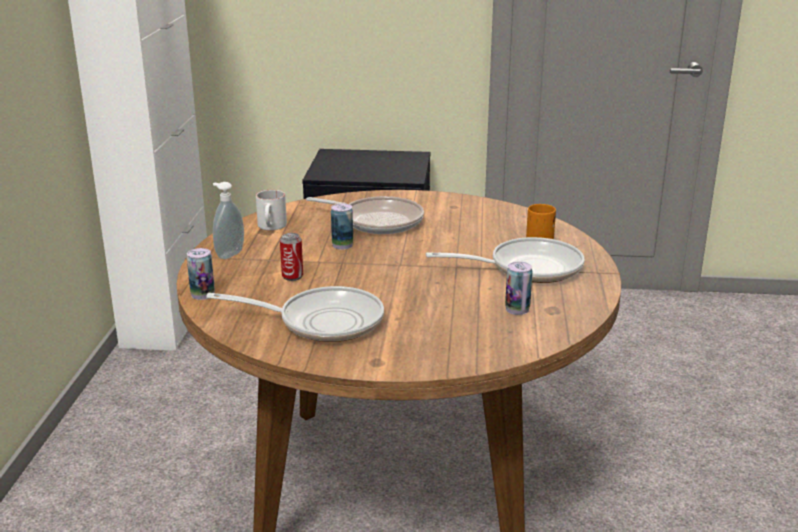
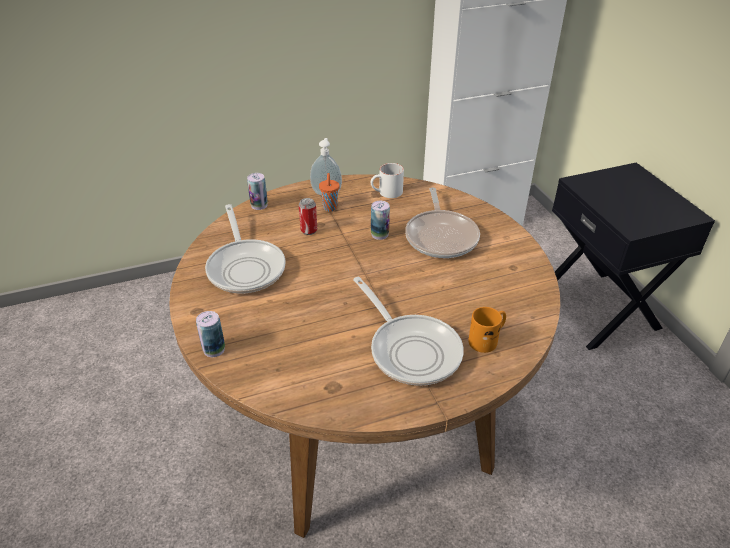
camera: 65 degrees right, 15 degrees up
can [505,262,532,315] -> can moved to [196,311,225,357]
none -> orange cup [319,173,339,211]

